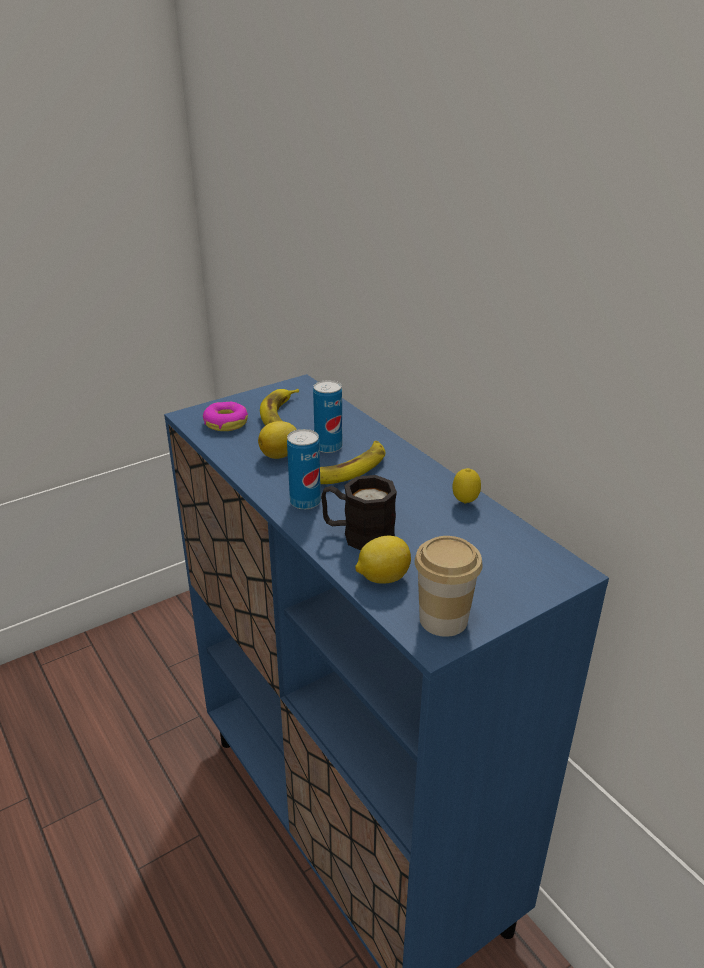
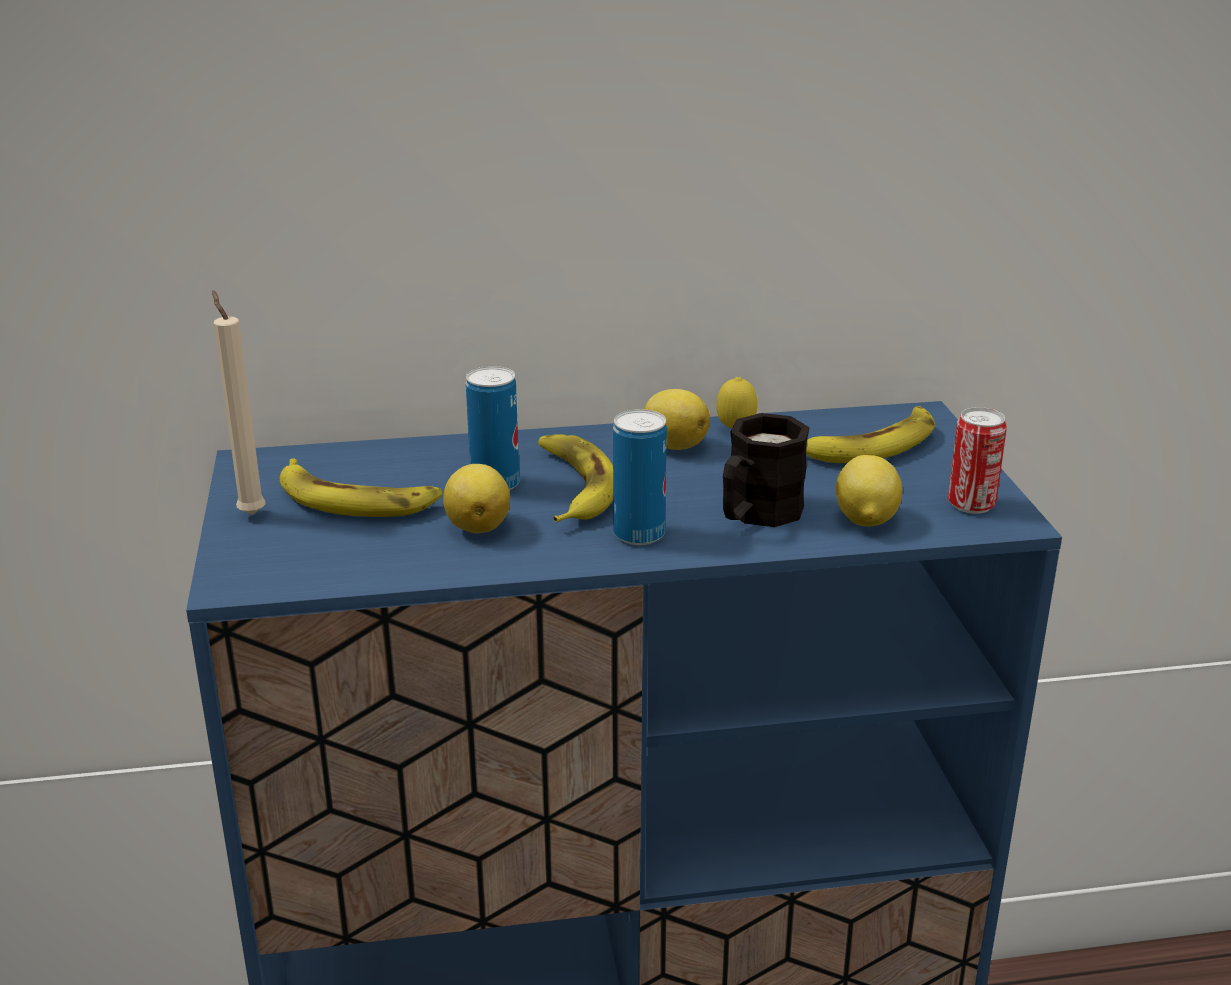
camera: 65 degrees left, 5 degrees down
donut [203,402,248,431] -> none
cup [414,536,483,637] -> can [948,407,1007,514]
none -> beige candle [212,290,266,515]
none -> lemon [644,389,710,450]
none -> banana [806,406,935,463]

